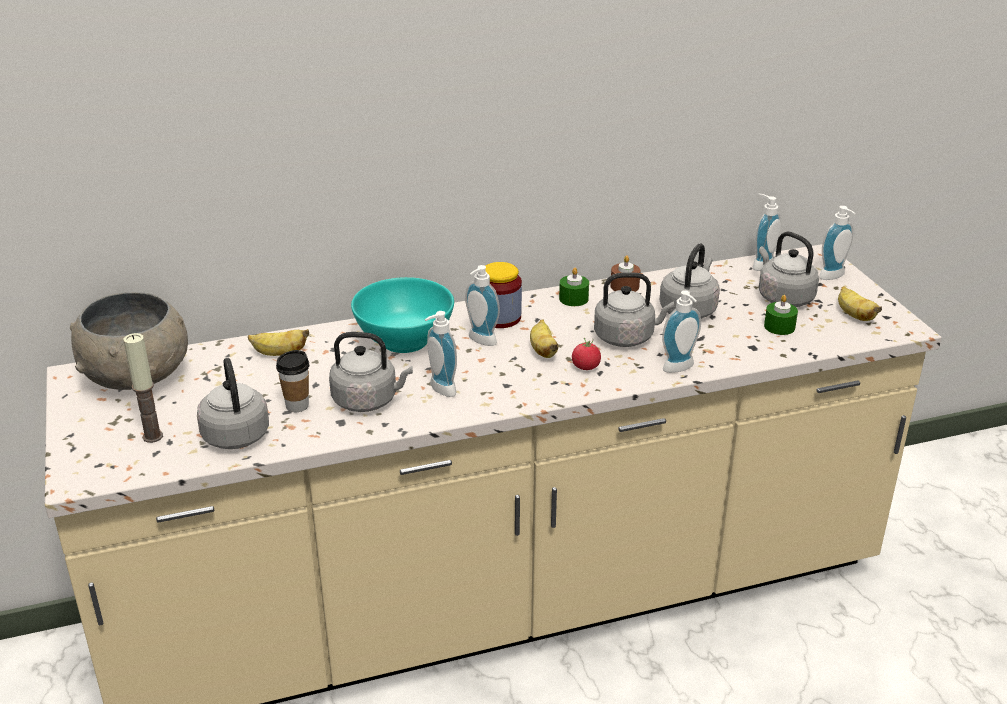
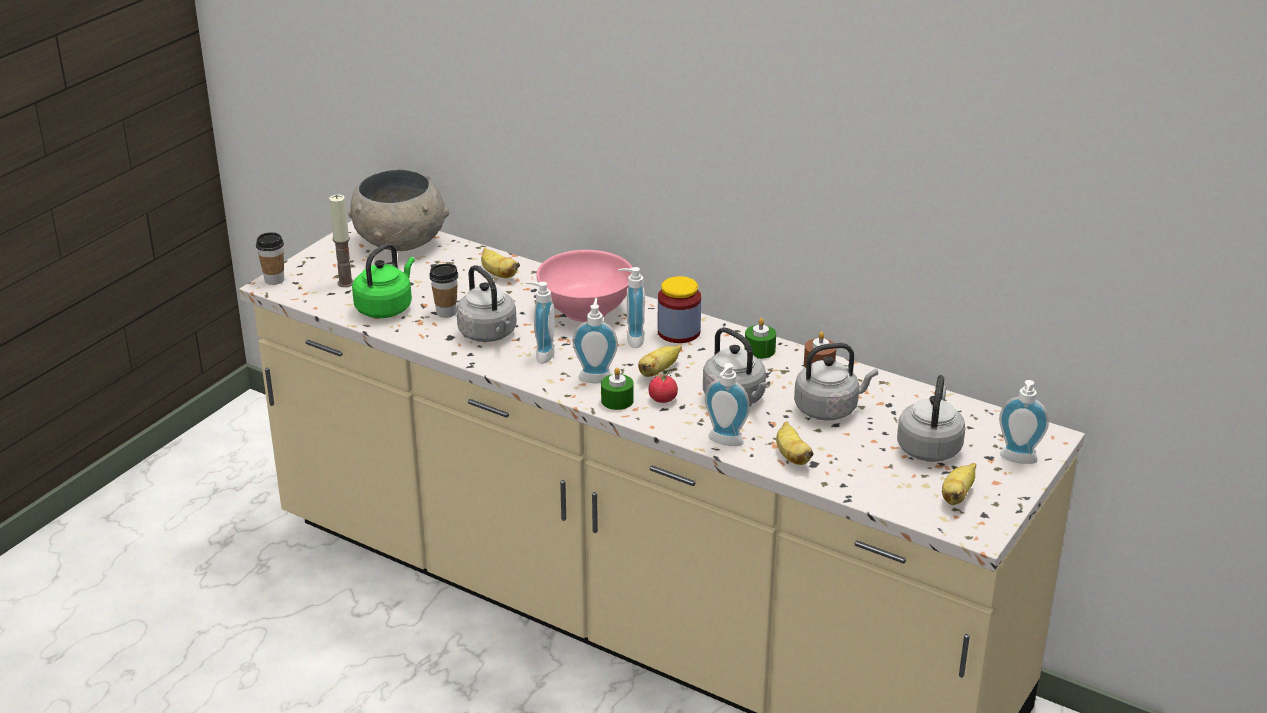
camera: 50 degrees right, 0 degrees up
grey kettle [197,358,269,449] -> green kettle [352,243,415,318]
turquoise bowl [351,277,454,353] -> pink bowl [536,250,633,322]
soap dispenser [753,194,781,271] -> soap dispenser moved to [573,298,618,383]
green candle [764,295,798,335] -> green candle moved to [601,368,634,410]
none -> cup [256,232,284,285]
none -> banana [776,422,814,465]

